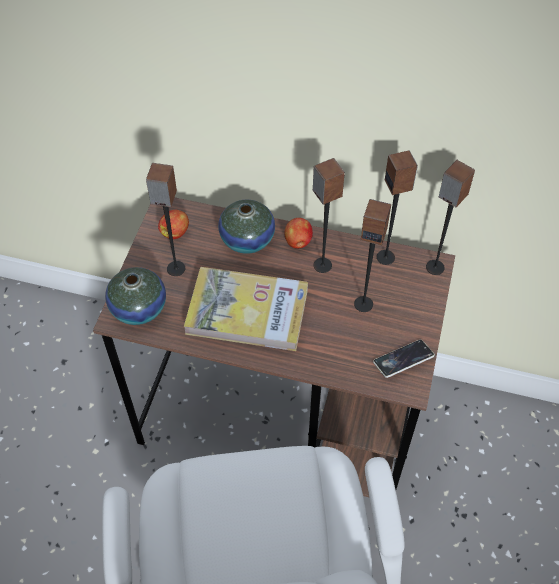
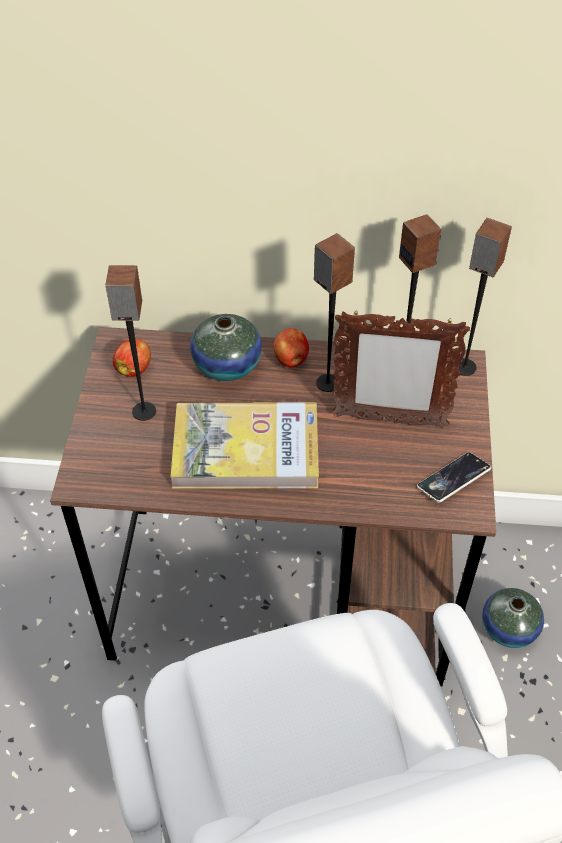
camera: 10 degrees left, 5 degrees down
vase [105,267,166,325] -> vase moved to [482,588,544,648]
speaker [354,199,391,312] -> picture frame [332,311,470,428]

